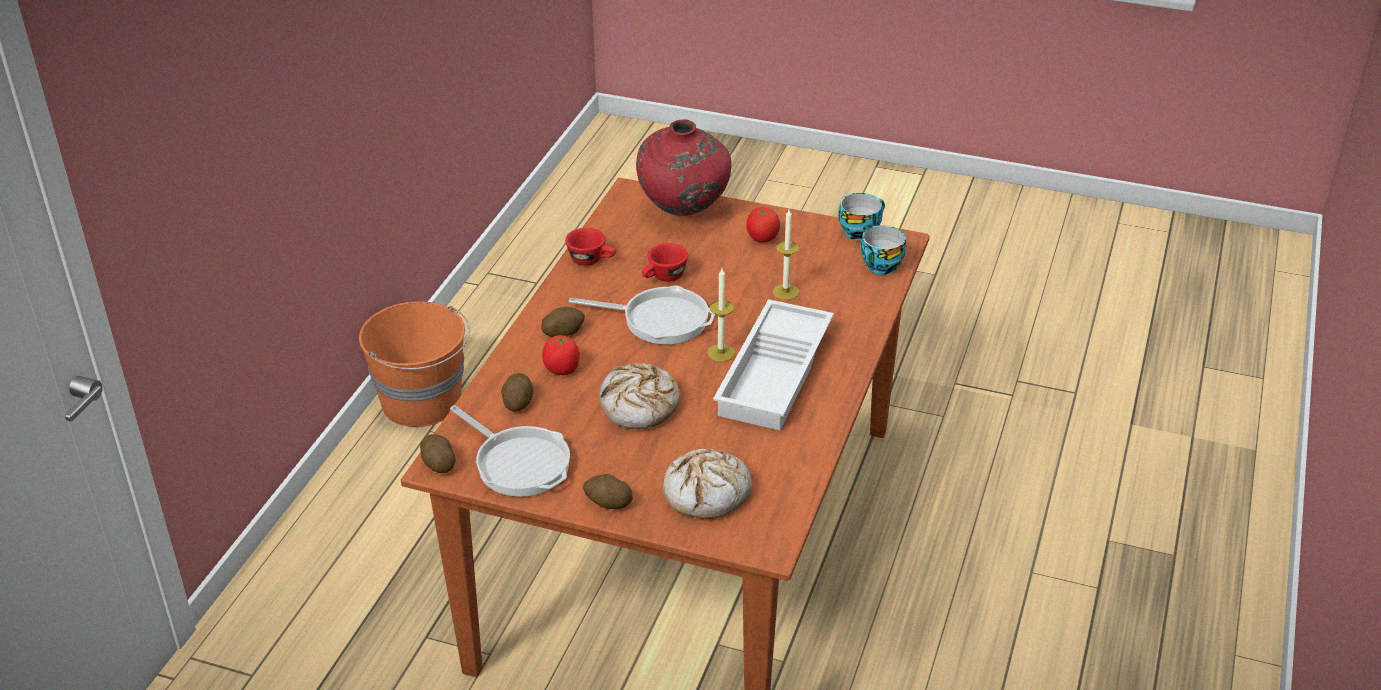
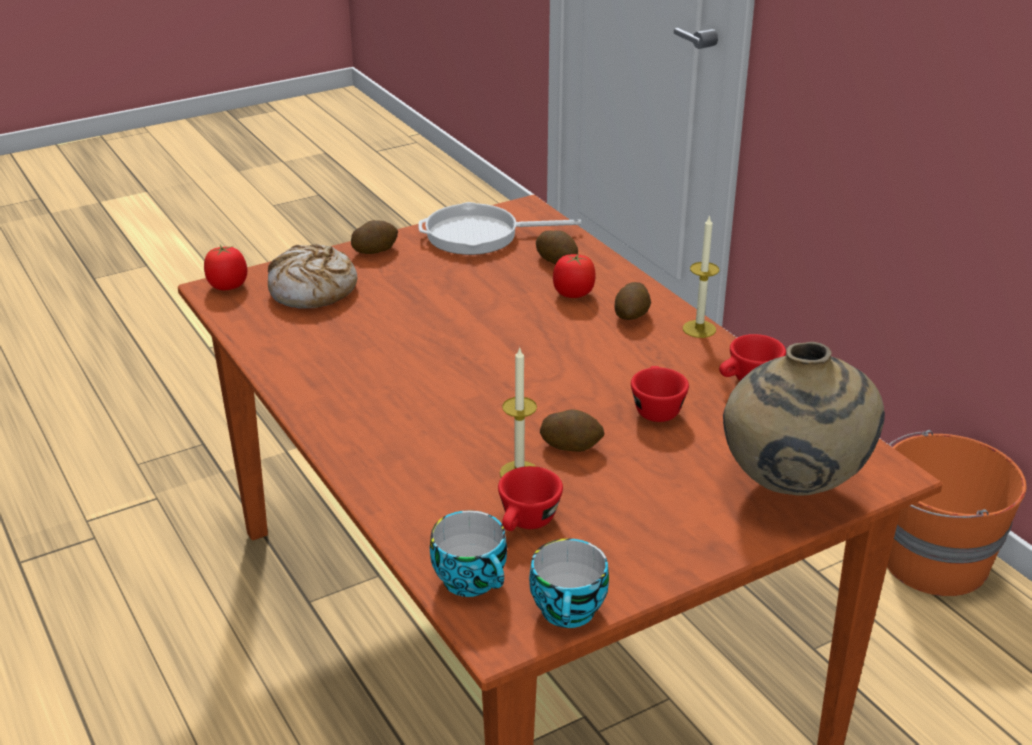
camera: 130 degrees right, 5 degrees down
potato [420,434,456,473] -> potato moved to [540,409,605,452]
frying pan [569,286,715,345] -> none
bread [599,363,680,429] -> none
red vase [636,119,732,216] -> beige vase [723,342,885,496]
candle [707,268,735,362] -> candle moved to [683,215,719,338]
white tray [713,299,834,430] -> none
tomato [746,207,780,243] -> tomato moved to [204,245,247,290]
none -> red cup [498,466,563,531]

